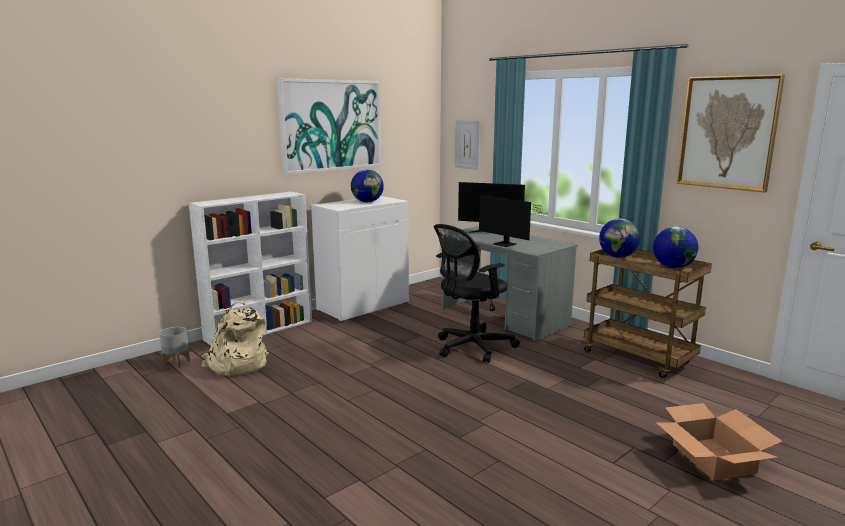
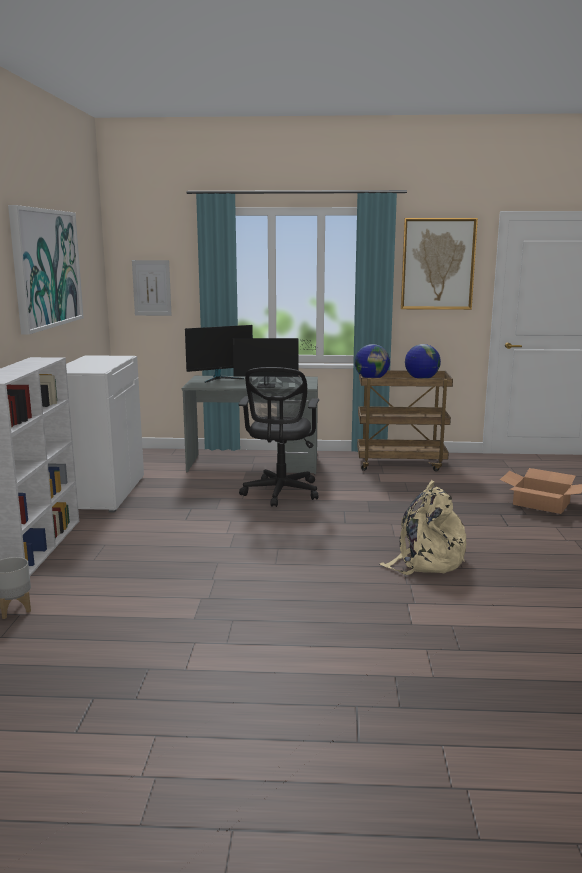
camera: 45 degrees left, 0 degrees up
beige backpack [200,301,269,376] -> beige backpack moved to [380,480,466,575]
globe [351,169,384,202] -> none

